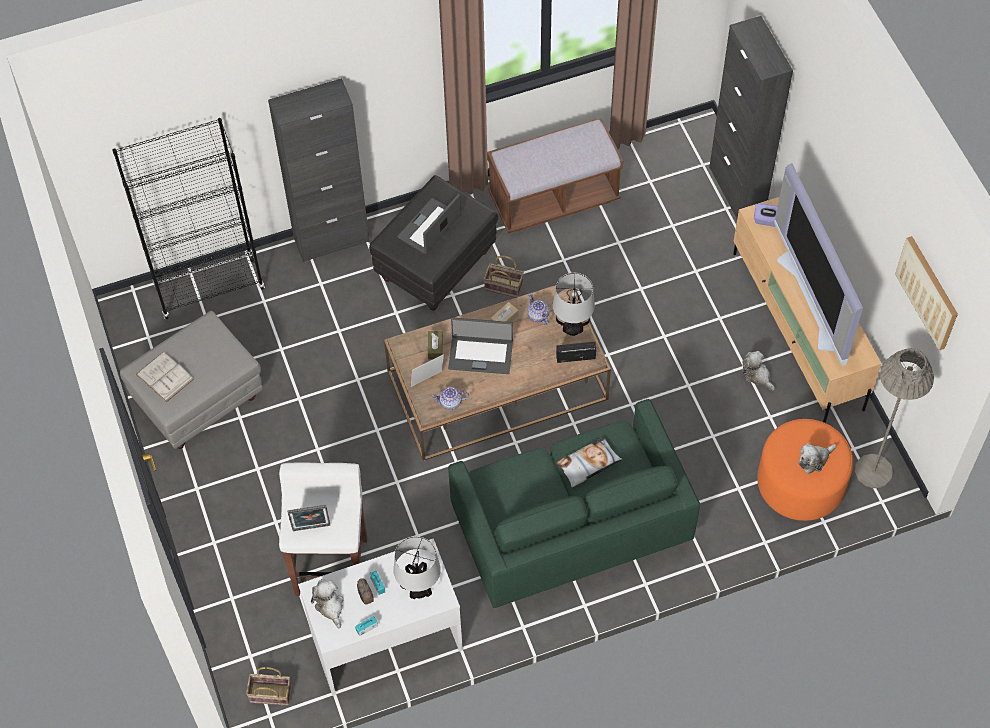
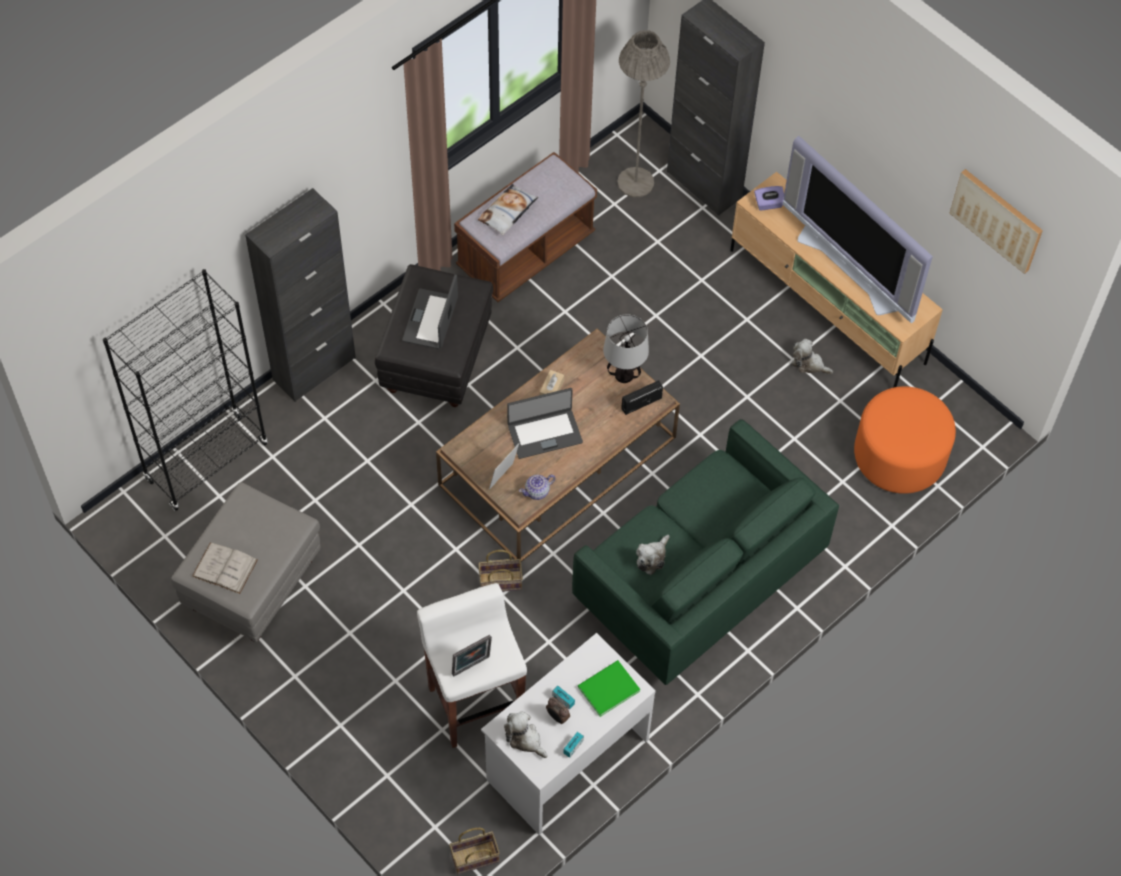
camera: 25 degrees left, 0 degrees up
table lamp [394,536,441,599] -> green book [578,660,640,717]
brown tissue box [428,331,443,359] -> none
basket [484,256,524,298] -> basket moved to [478,550,523,592]
teapot [527,293,549,325] -> none
pillow [556,437,622,487] -> pillow moved to [478,184,538,235]
plush toy [799,443,837,474] -> plush toy moved to [636,535,670,575]
grey floor lamp [855,348,934,488] -> grey floor lamp moved to [617,30,670,197]

